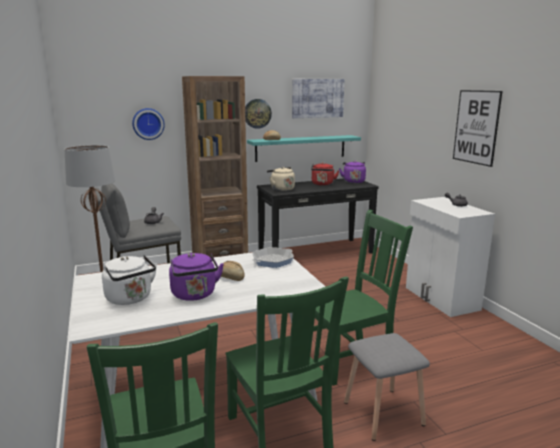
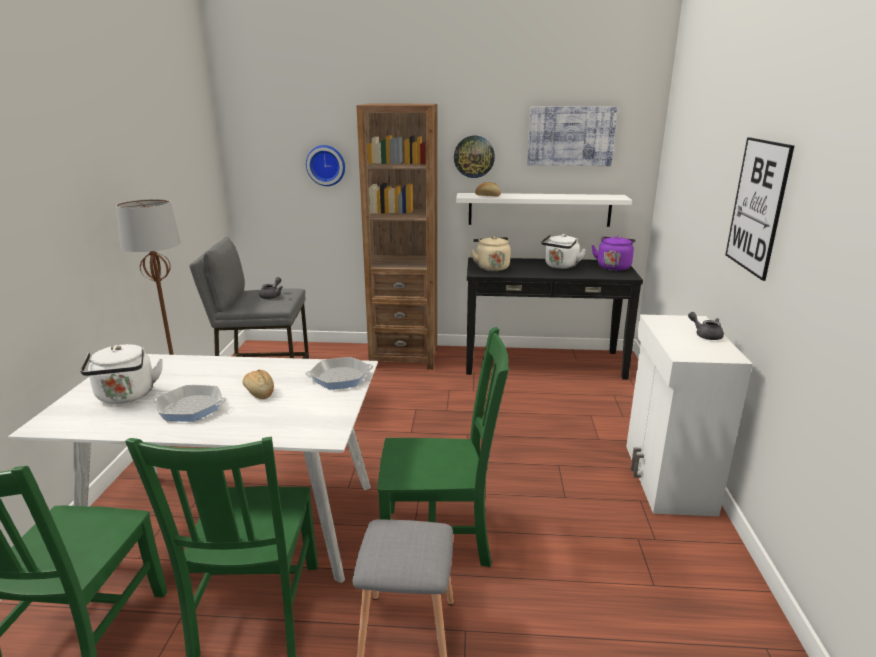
camera: 25 degrees right, 5 degrees up
purple kettle [169,253,224,301] -> frying pan [152,385,227,421]
turquoise shelf [247,135,361,162] -> white shelf [456,193,632,227]
red kettle [311,162,339,185] -> white kettle [541,234,586,269]

